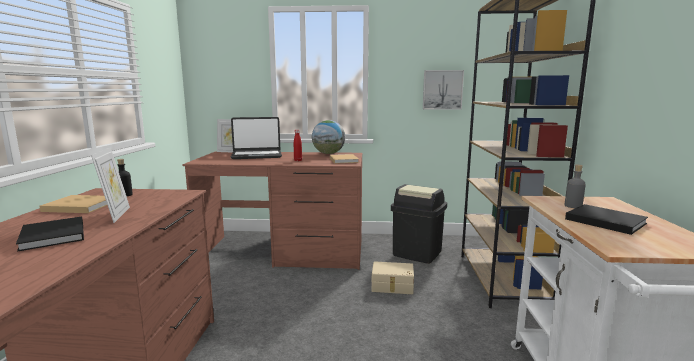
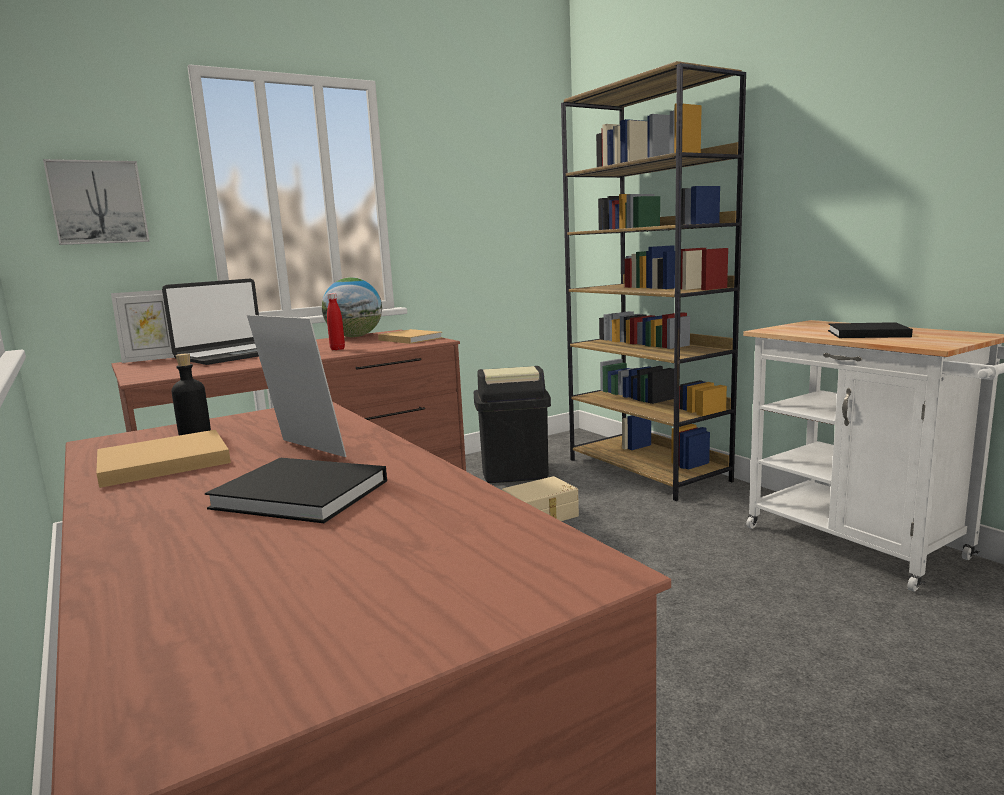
camera: 35 degrees left, 0 degrees up
picture [423,70,464,110] -> picture moved to [43,159,150,245]
grey bottle [565,165,586,208] -> none

